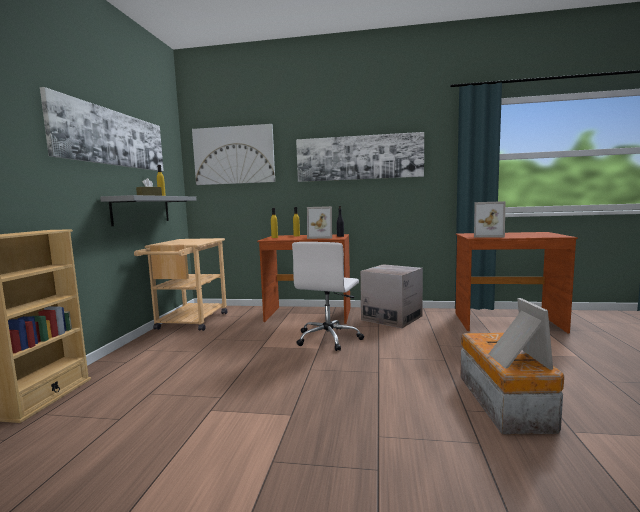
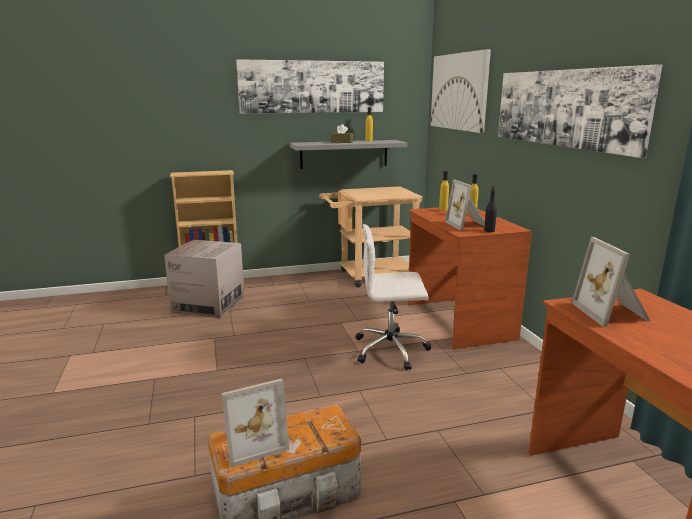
camera: 65 degrees right, 10 degrees up
cardboard box [360,264,423,328] -> cardboard box moved to [164,240,245,318]

